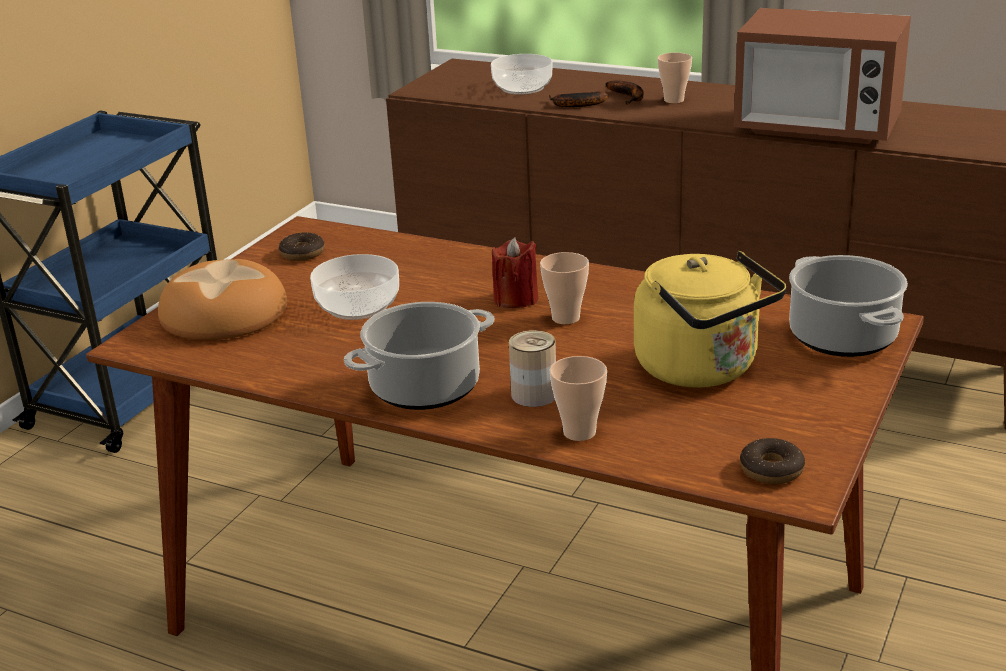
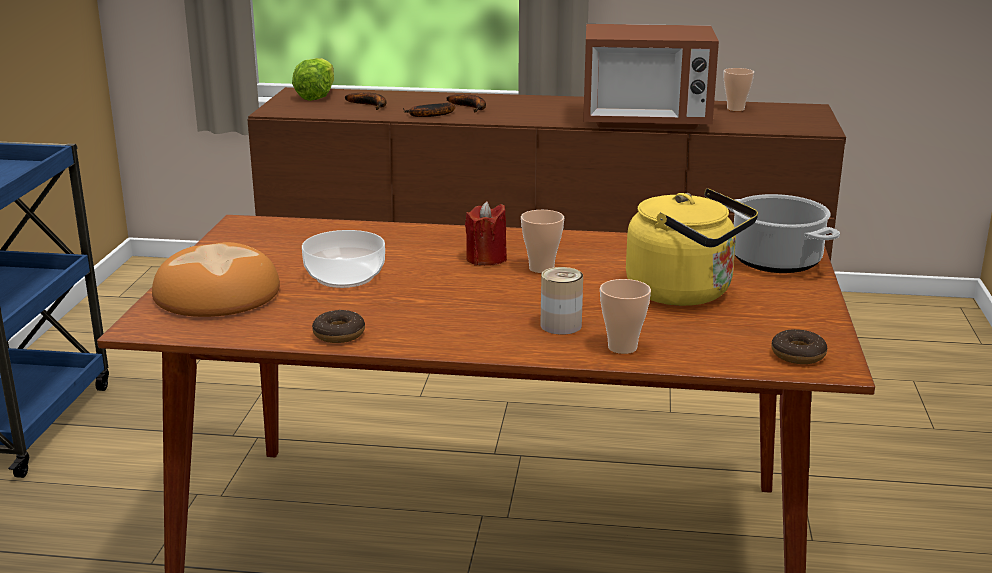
camera: 20 degrees left, 5 degrees down
donut [279,232,325,261] -> donut moved to [312,310,365,343]
cooking pot [344,302,494,410] -> none
bowl [491,54,552,95] -> banana [345,93,386,110]
cup [657,53,692,104] -> cup moved to [724,68,754,111]
none -> lettuce [292,58,334,101]

